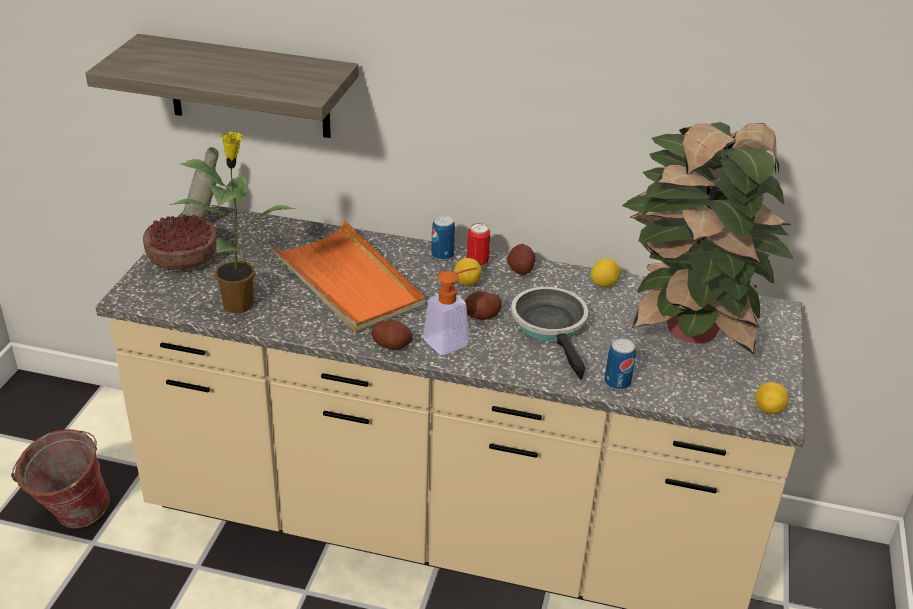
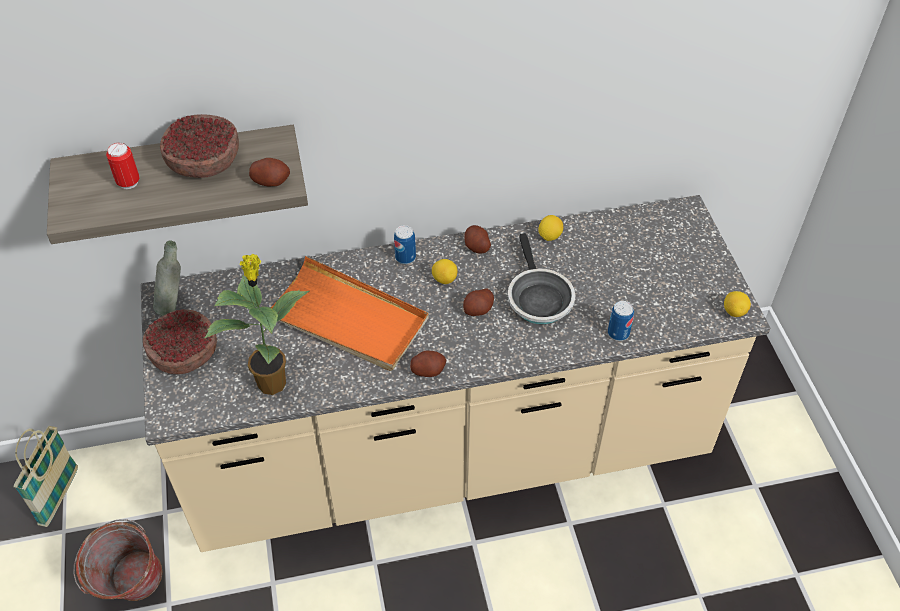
camera: 25 degrees left, 15 degrees up
soap dispenser [423,267,477,355] -> none
can [467,223,490,267] -> can moved to [106,142,140,189]
frying pan [511,287,588,380] -> frying pan turned 150 degrees counterclockwise [508,233,575,324]
potted plant [622,122,794,354] -> none
none -> basket [14,426,78,527]
none -> bowl [160,114,239,178]
none -> potato [249,158,290,186]

